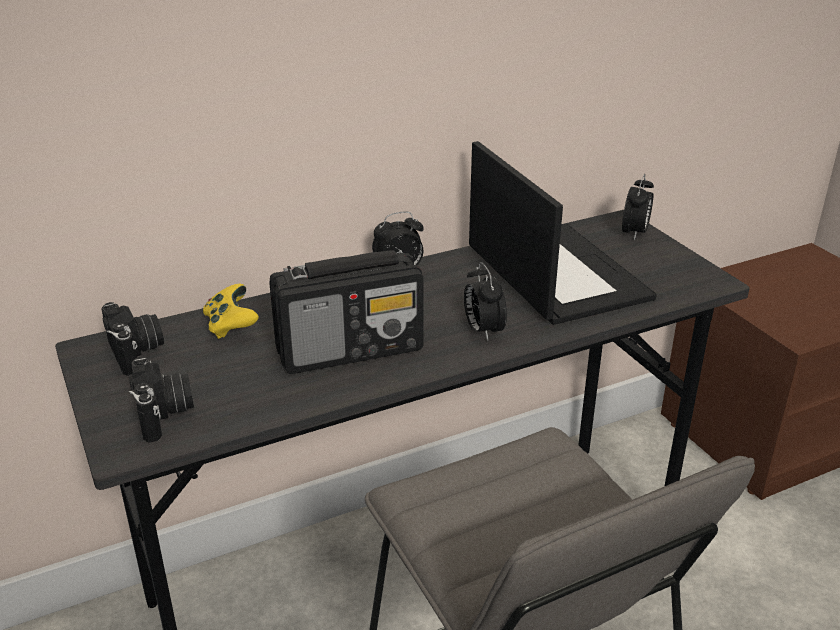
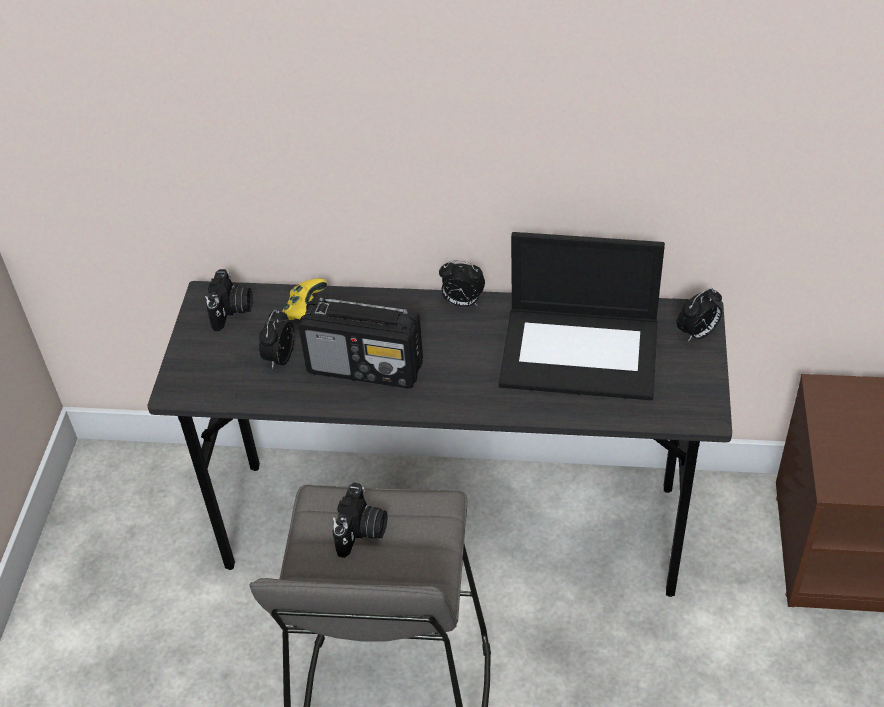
camera: 35 degrees right, 15 degrees up
camera [129,356,194,443] -> camera moved to [332,483,388,558]
alarm clock [464,262,507,341] -> alarm clock moved to [259,310,294,369]
laptop [469,141,657,325] -> laptop turned 90 degrees clockwise [499,232,665,400]

